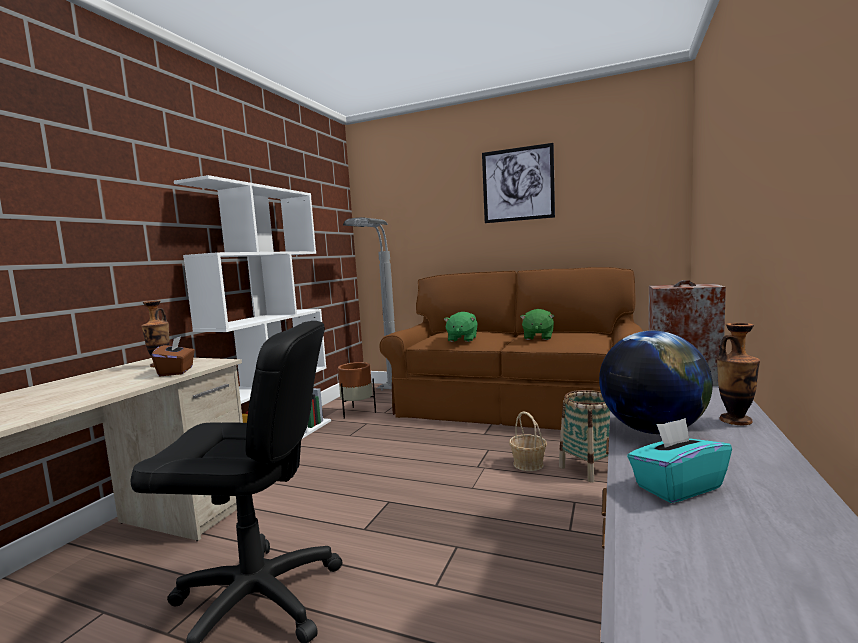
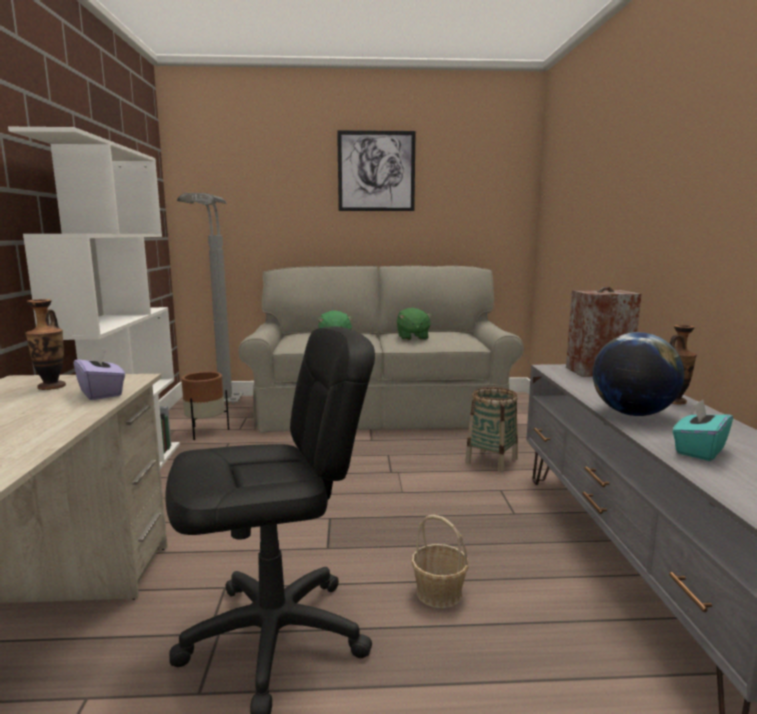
camera: 25 degrees left, 5 degrees up
brown tissue box [151,336,195,376] -> purple tissue box [73,348,125,400]
brown sofa [379,267,643,430] -> grey sofa [238,266,524,433]
basket [509,411,547,471] -> basket moved to [411,515,469,608]

